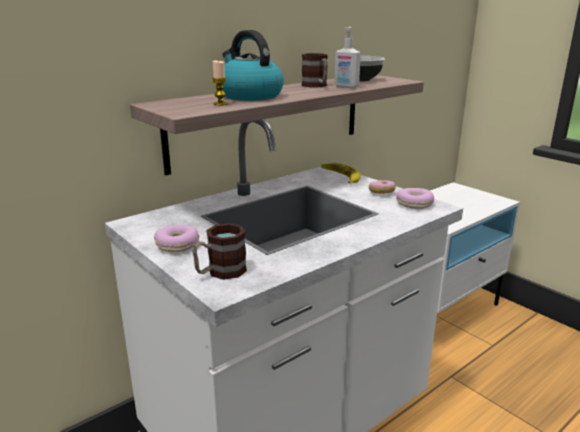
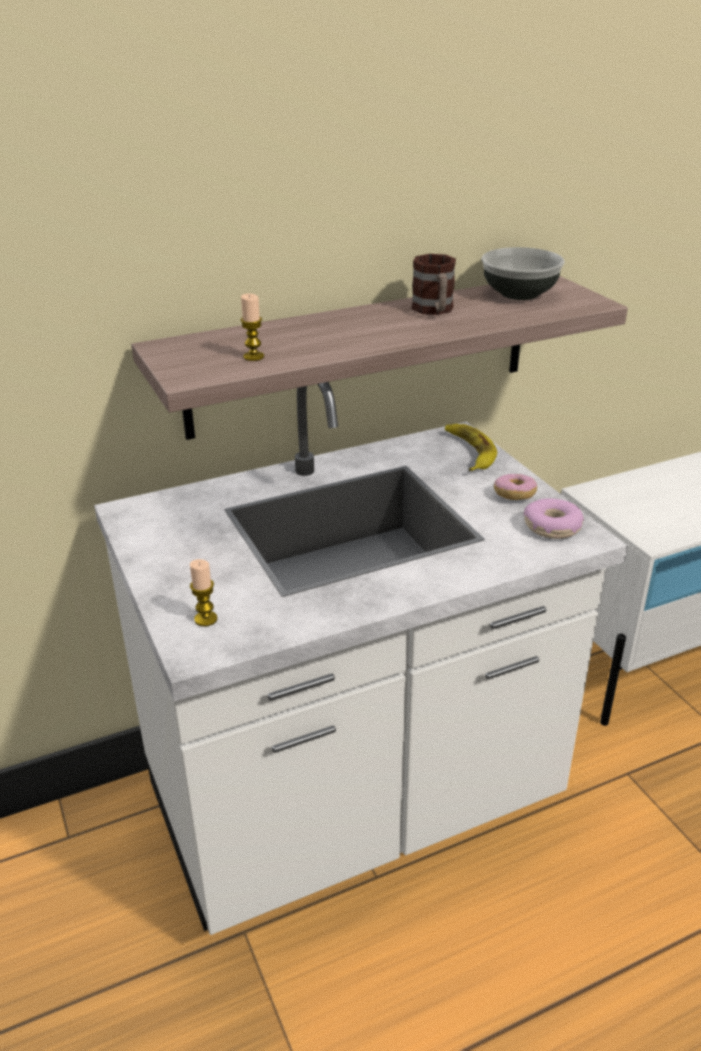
camera: 15 degrees right, 10 degrees up
donut [154,225,199,252] -> none
mug [192,223,247,280] -> candle [190,559,218,627]
kettle [222,30,284,101] -> none
soap dispenser [334,27,361,88] -> none

